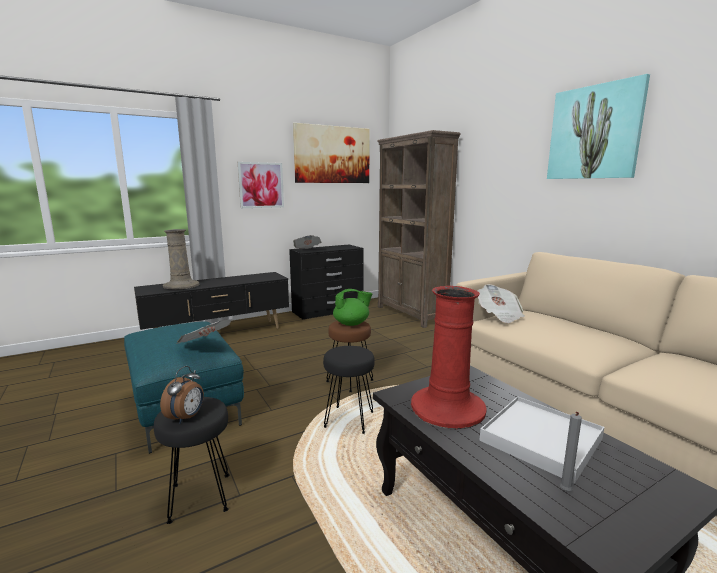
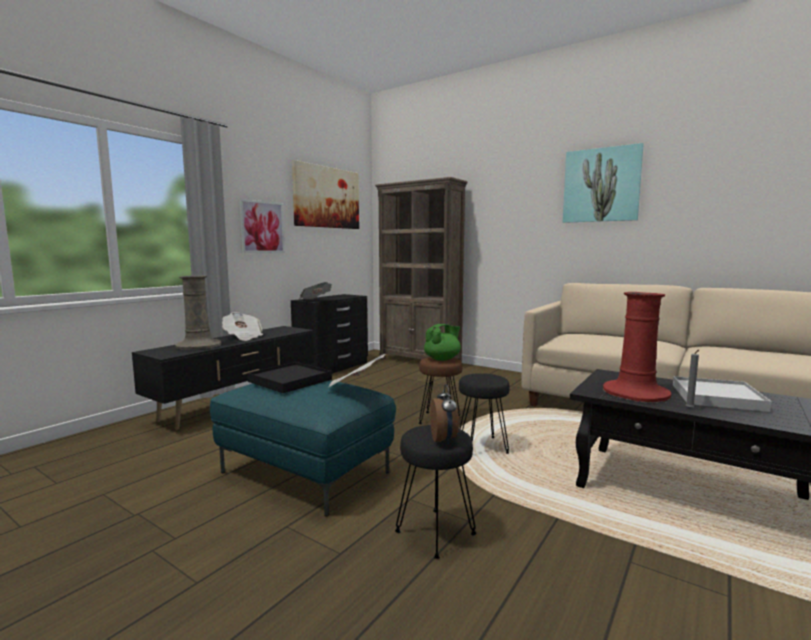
camera: 25 degrees left, 5 degrees down
newspaper [478,284,525,323] -> newspaper moved to [222,312,263,341]
grey candle [560,411,582,491] -> grey candle moved to [686,350,699,409]
none -> black tray [247,362,332,393]

